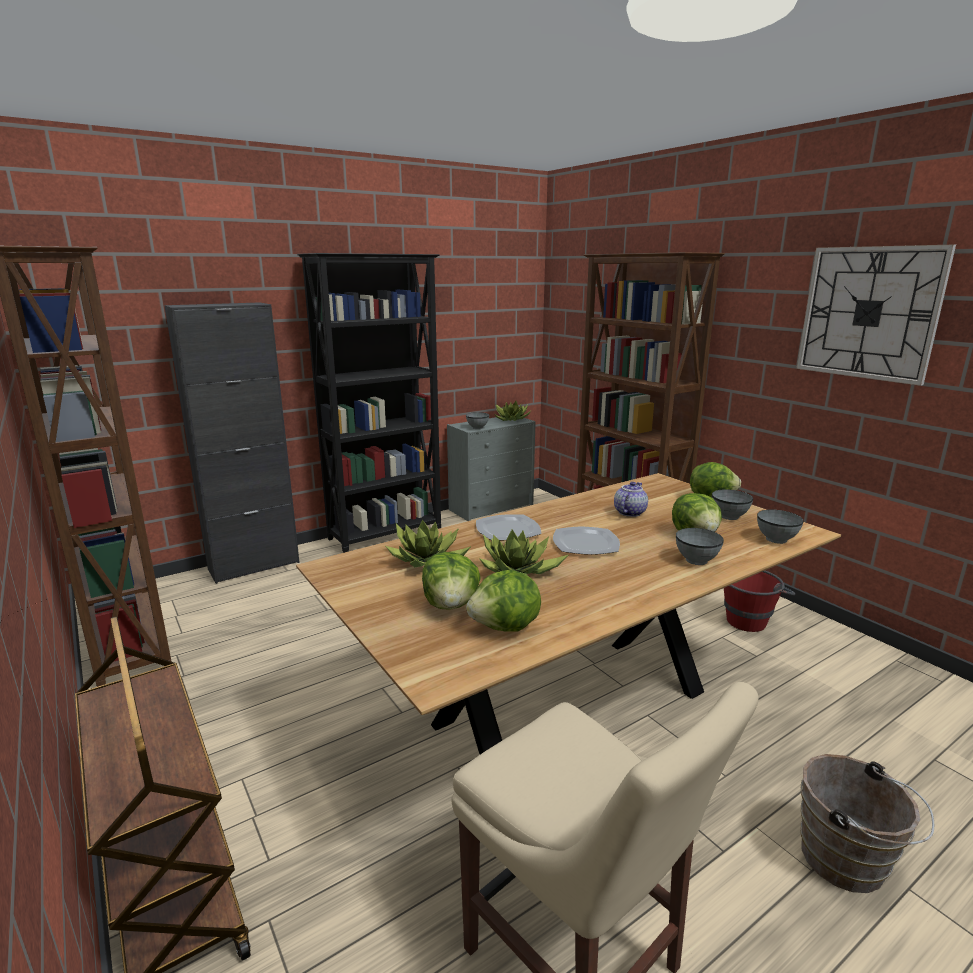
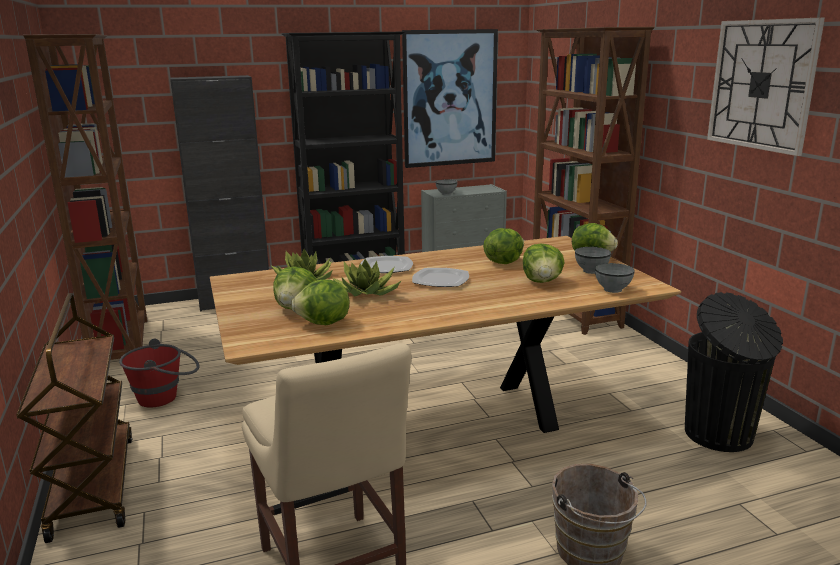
camera: 15 degrees right, 0 degrees up
potted plant [494,401,531,421] -> none
teapot [614,482,648,517] -> lettuce [483,228,524,264]
grey bowl [676,528,724,565] -> none
red bucket [724,570,795,632] -> red bucket moved to [119,339,199,407]
none -> picture [402,29,498,168]
none -> black trash can [685,292,783,452]

